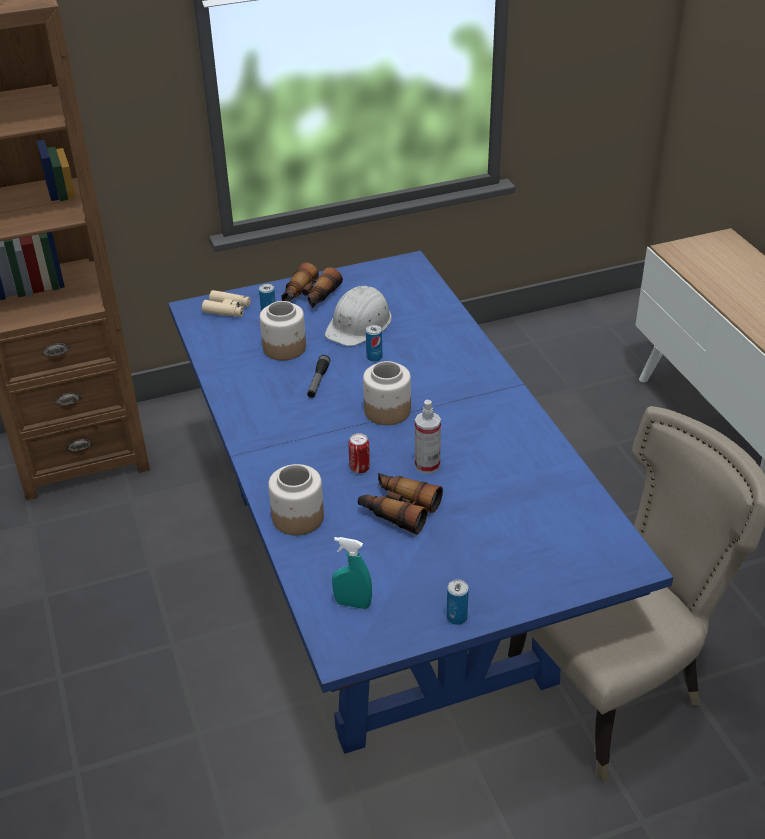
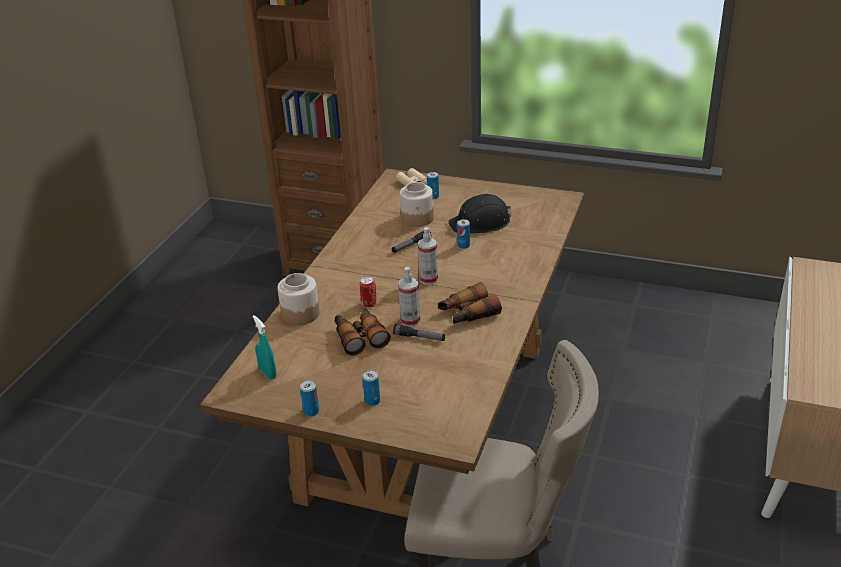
camera: 40 degrees right, 5 degrees down
blue dining table [168,250,673,754] -> brown dining table [200,168,585,518]
binoculars [281,262,343,308] -> binoculars moved to [438,282,502,324]
white hard hat [325,286,392,346] -> black hard hat [448,194,512,234]
jar [363,361,411,425] -> spray bottle [418,227,438,285]
none -> can [362,370,380,406]
none -> flashlight [393,324,445,341]

